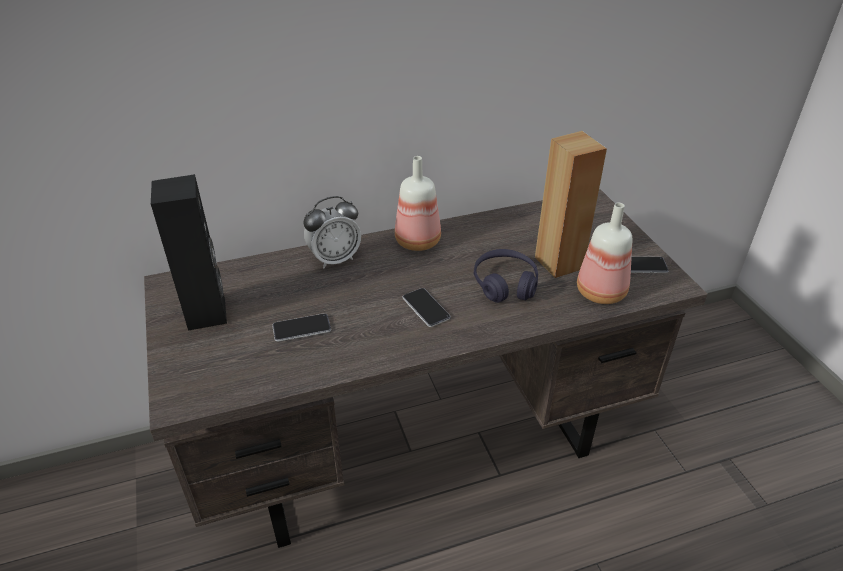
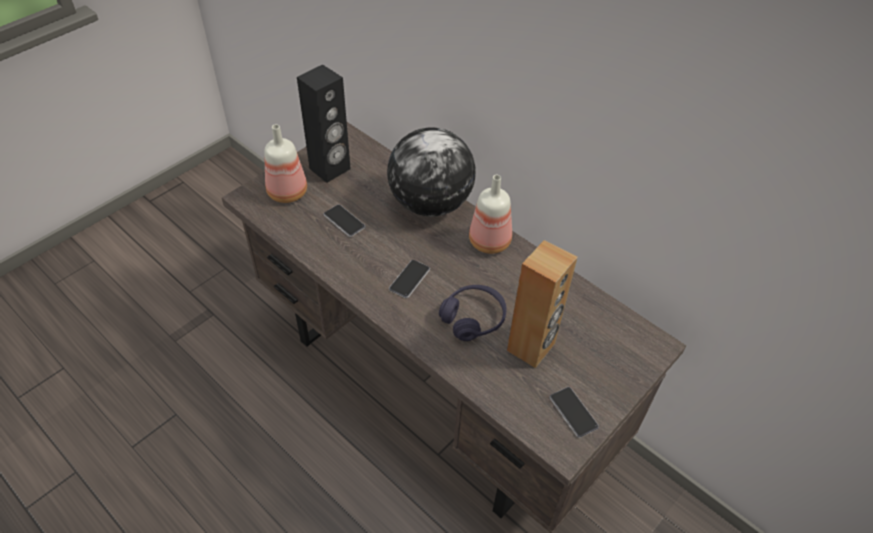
camera: 60 degrees right, 10 degrees up
alarm clock [304,196,361,268] -> globe [387,127,476,217]
bottle [577,203,632,304] -> bottle moved to [264,124,307,203]

